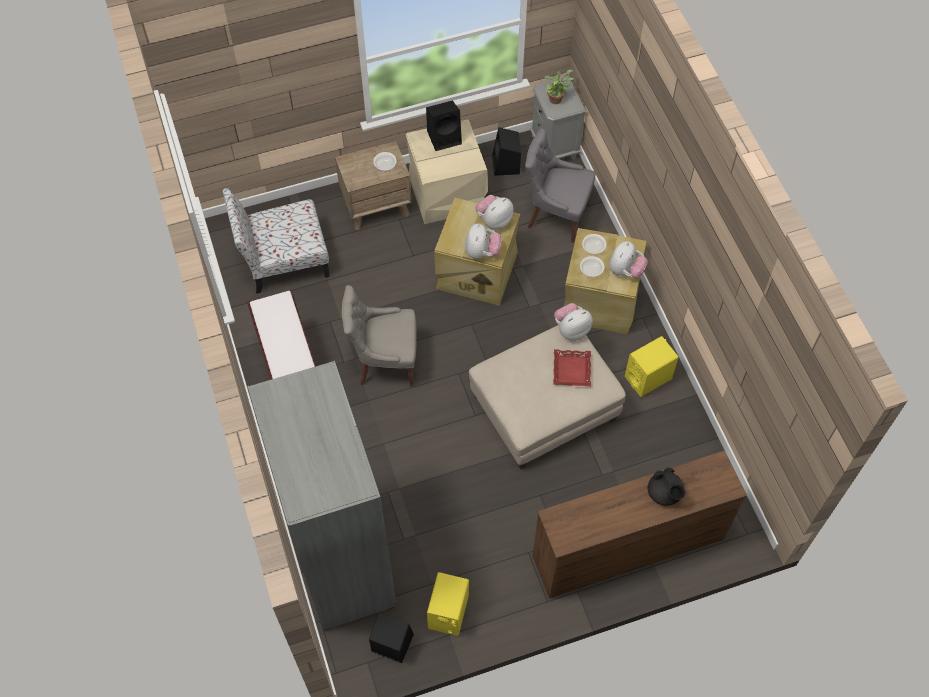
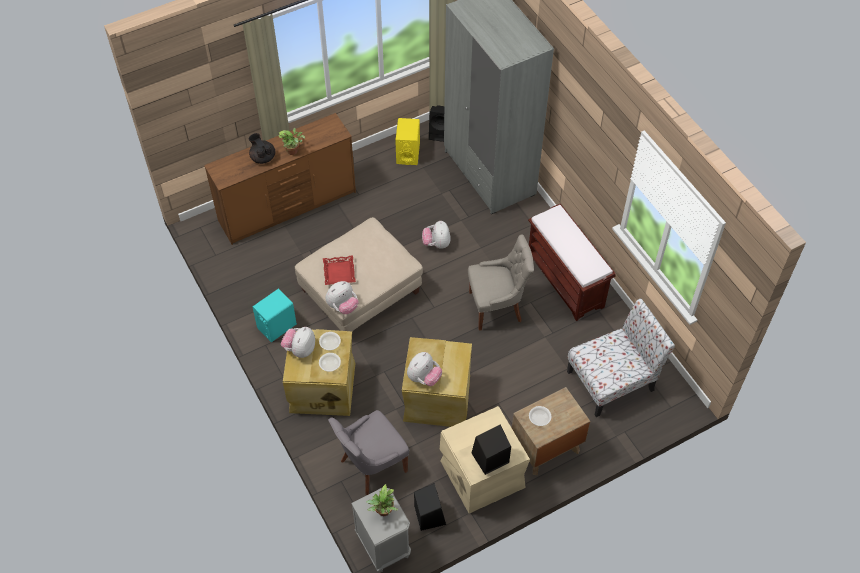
camera: 170 degrees right, 5 degrees down
plush toy [465,223,501,259] -> plush toy moved to [422,221,451,249]
grey chair [525,128,595,243] -> grey chair turned 135 degrees clockwise [328,410,409,495]
yellow speaker [625,336,678,397] -> turquoise speaker [253,289,297,342]
none -> potted plant [278,128,305,155]

